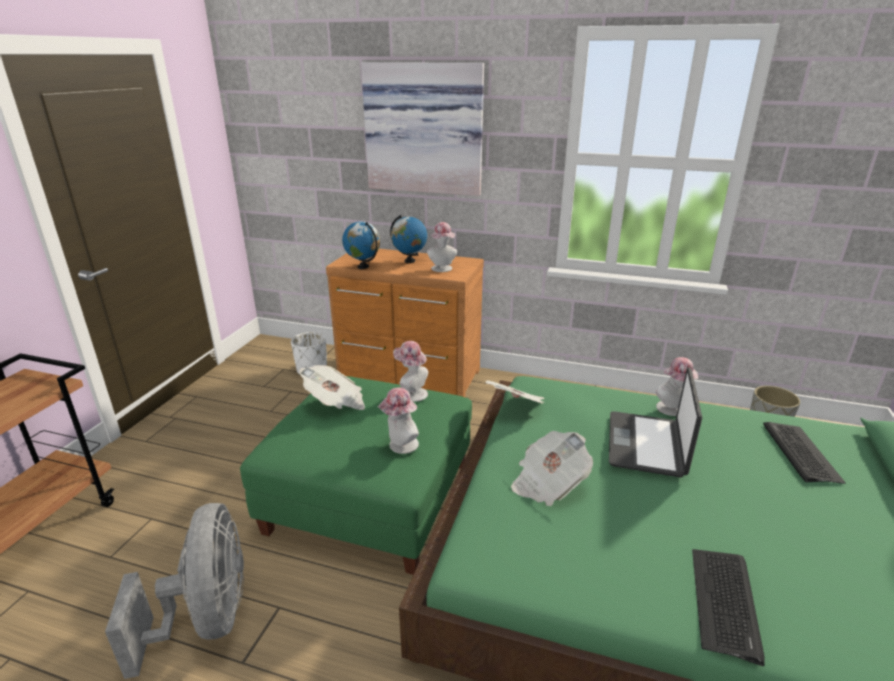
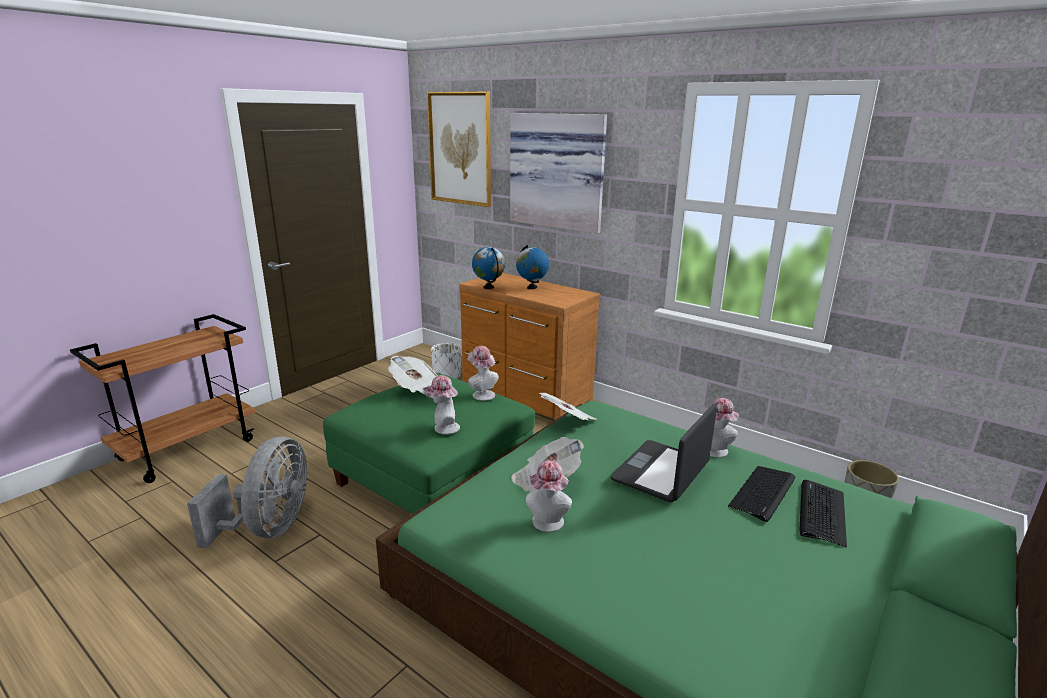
camera: 20 degrees right, 5 degrees down
hat [427,222,457,272] -> hat moved to [526,460,572,532]
keyboard [692,549,765,666] -> keyboard moved to [728,466,795,522]
none -> picture [427,91,491,207]

